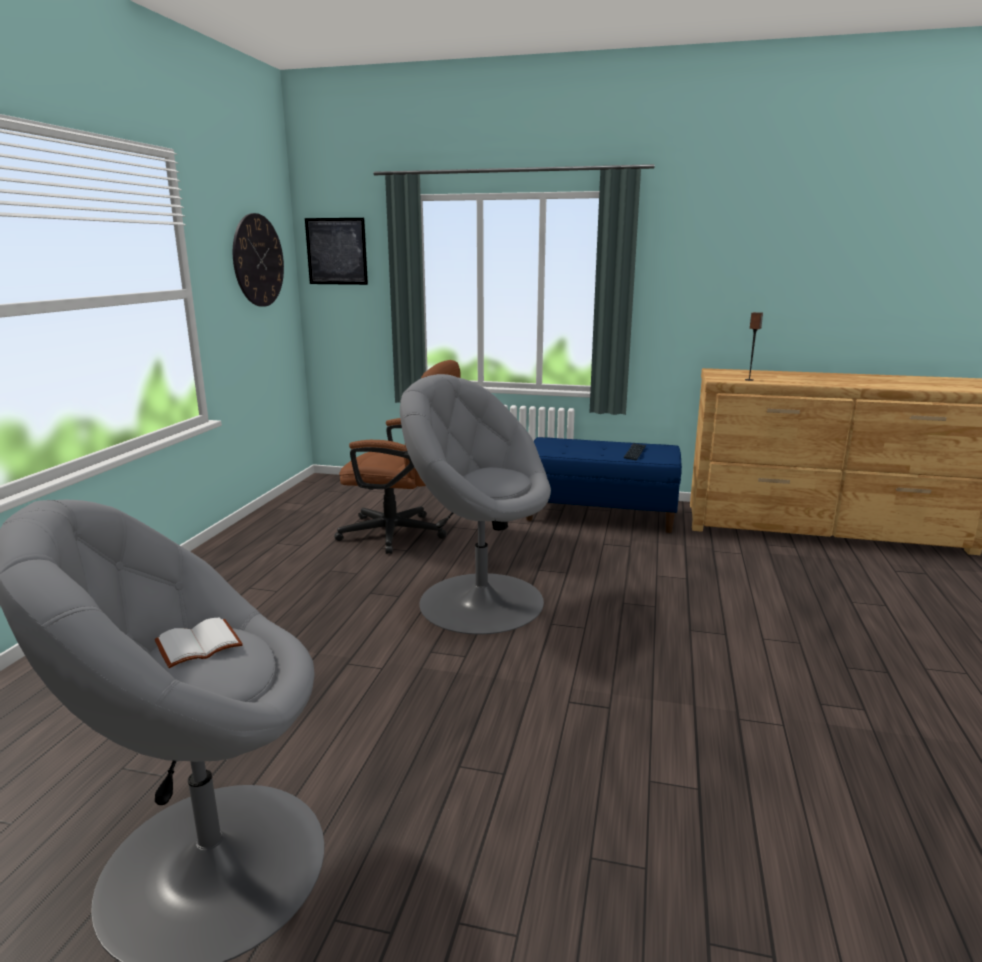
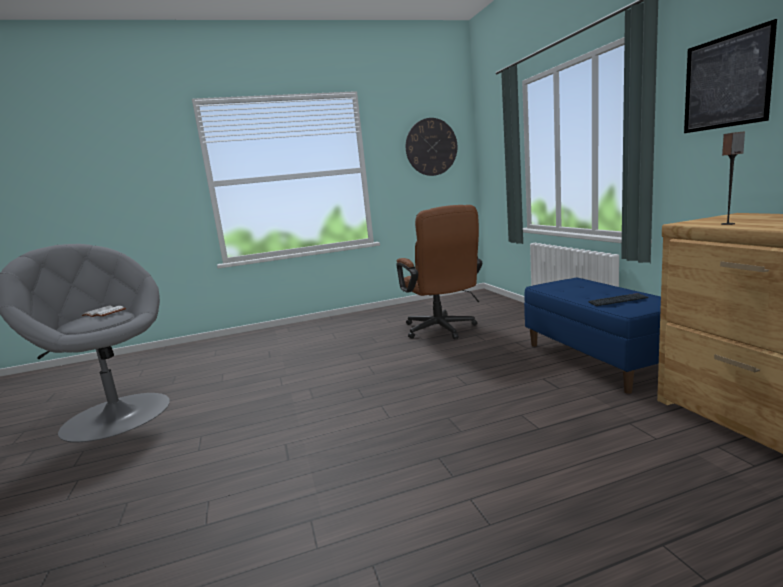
camera: 60 degrees right, 5 degrees down
picture [305,218,368,285] -> picture moved to [684,19,777,133]
grey armchair [400,374,551,634] -> none

